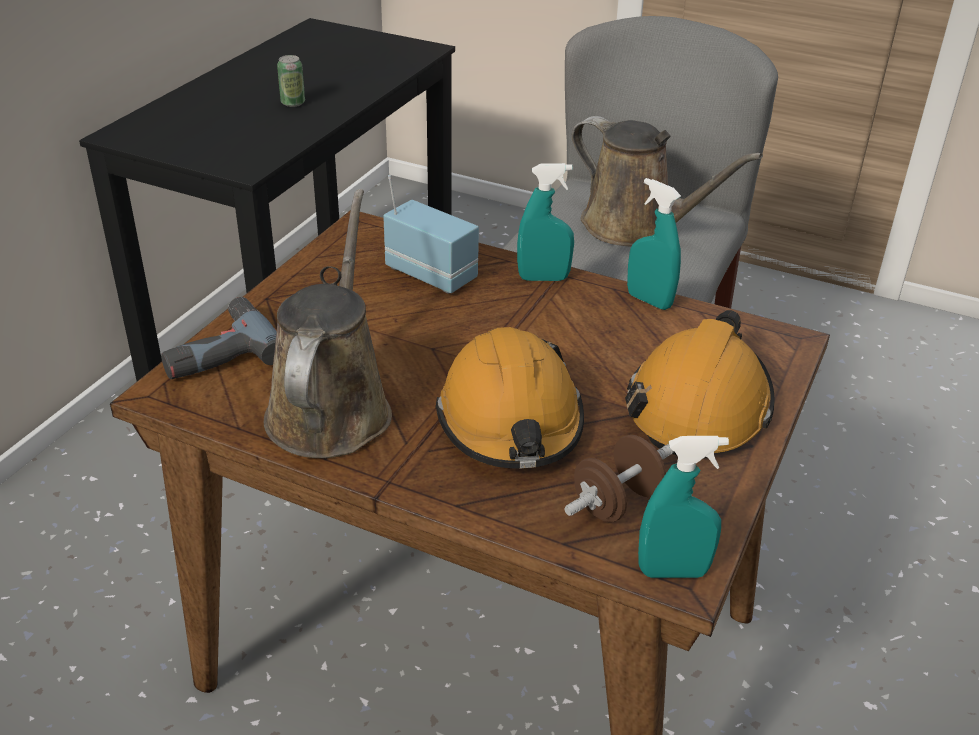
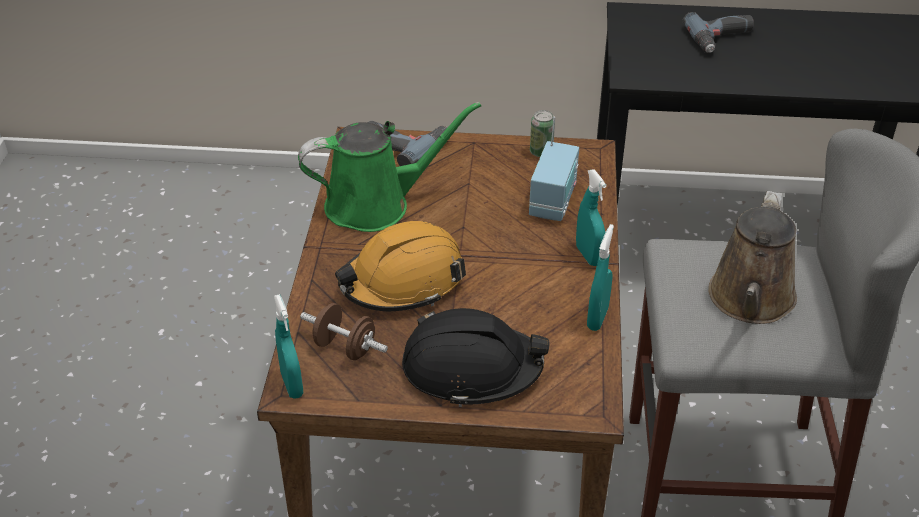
camera: 70 degrees right, 5 degrees up
brown watering can [264,189,392,458] -> green watering can [298,102,481,232]
can [277,55,305,107] -> can moved to [530,110,555,157]
orange hard hat [625,310,774,459] -> black hard hat [402,308,550,407]
none -> power drill [683,12,754,53]

